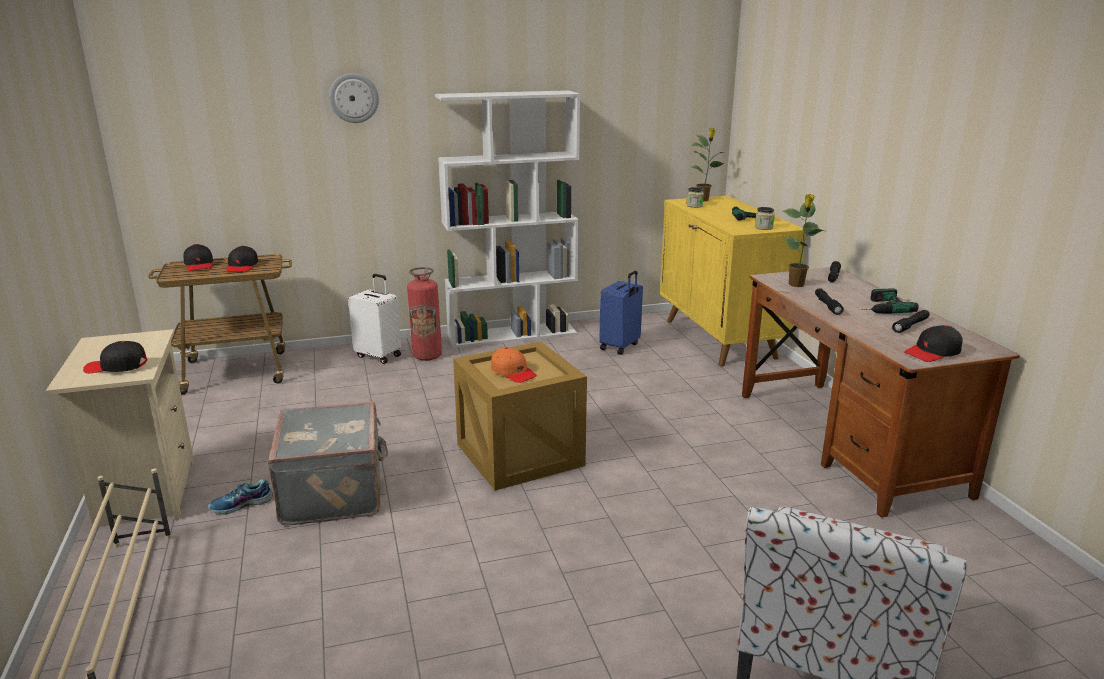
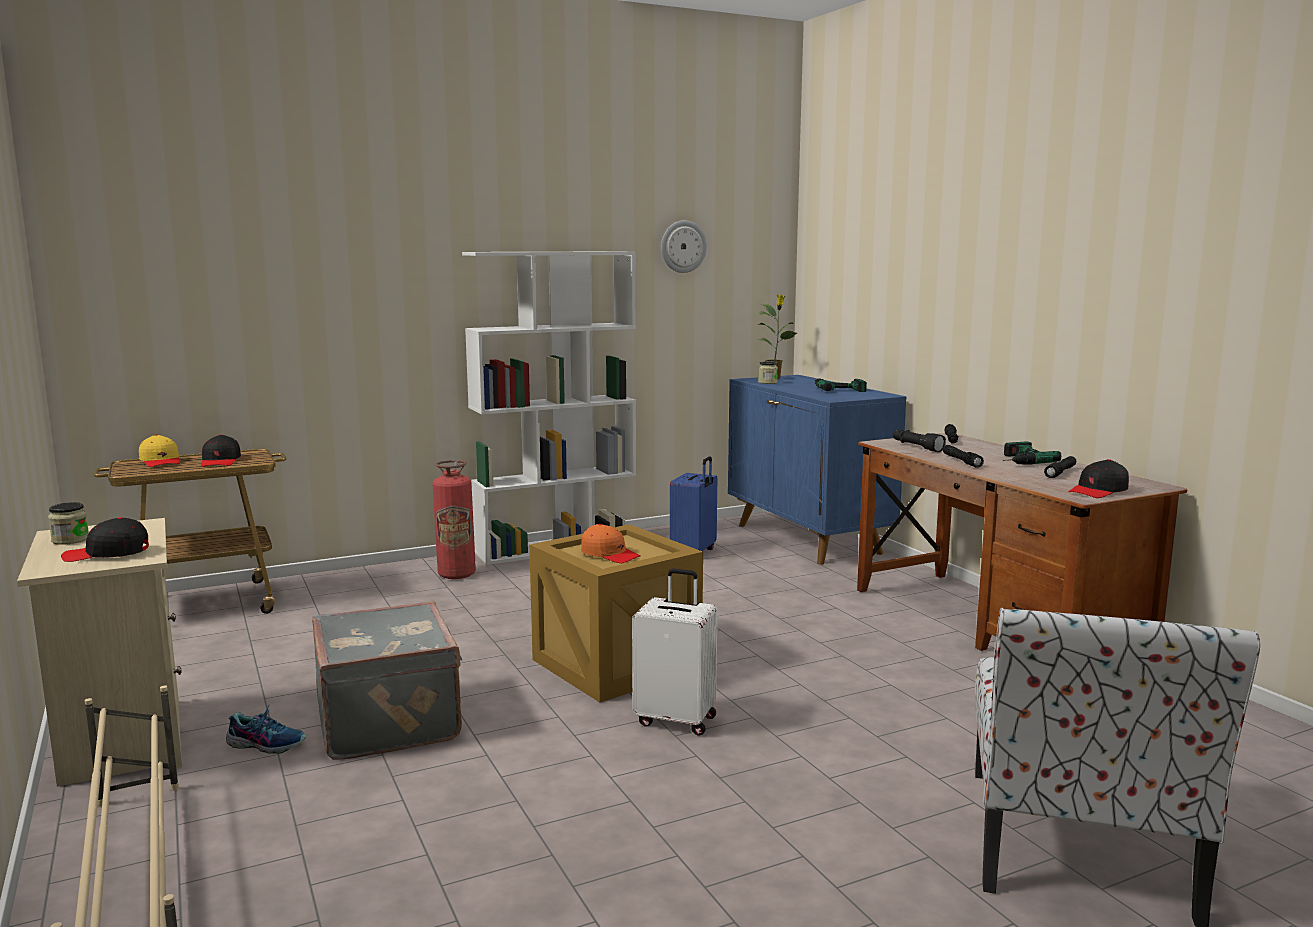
camera: 10 degrees left, 10 degrees down
black cap [183,244,213,271] -> yellow cap [139,434,180,467]
shoe [208,479,273,515] -> shoe turned 135 degrees counterclockwise [226,704,306,754]
wall clock [329,73,379,123] -> wall clock moved to [661,220,707,273]
white suitcase [348,274,401,364] -> white suitcase moved to [632,569,717,736]
yellow cabinet [660,196,806,367] -> blue cabinet [728,375,906,565]
jar [755,207,775,230] -> jar moved to [48,502,89,545]
potted plant [782,194,824,287] -> black flashlight [893,430,946,452]

